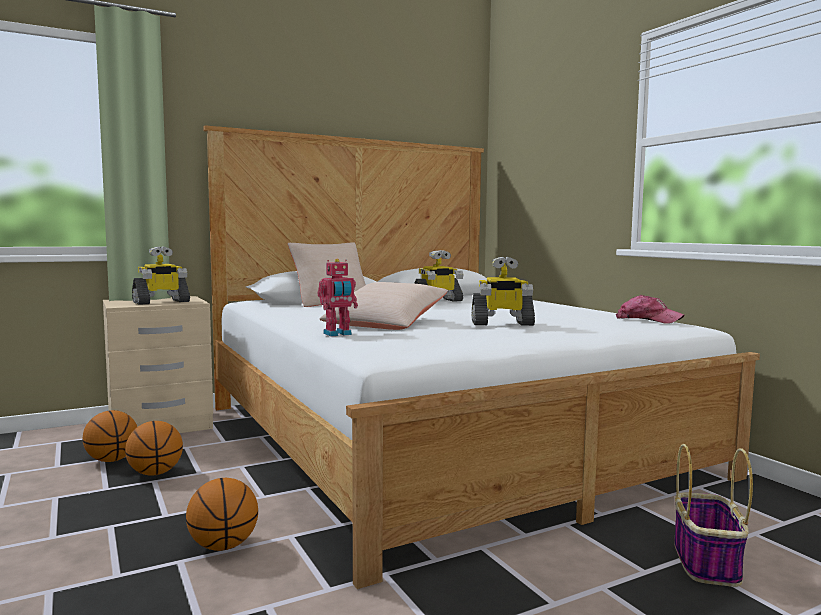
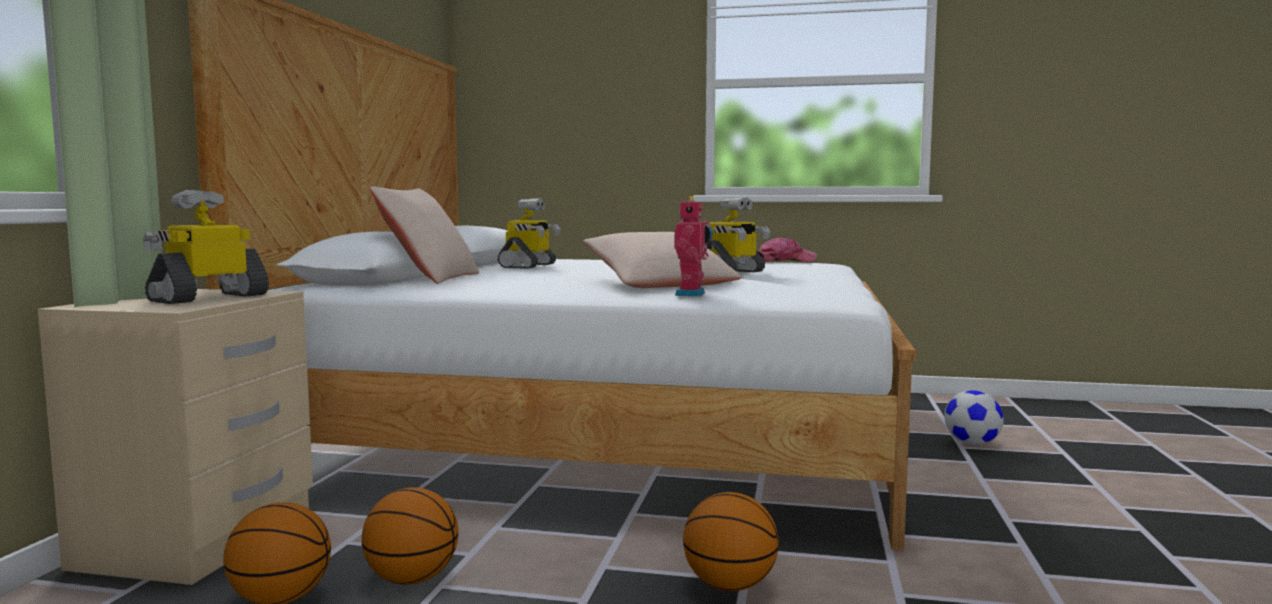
camera: 50 degrees left, 0 degrees up
toy robot [132,247,190,305] -> toy robot turned 150 degrees counterclockwise [143,190,269,304]
basket [674,444,753,587] -> football [944,390,1004,445]

